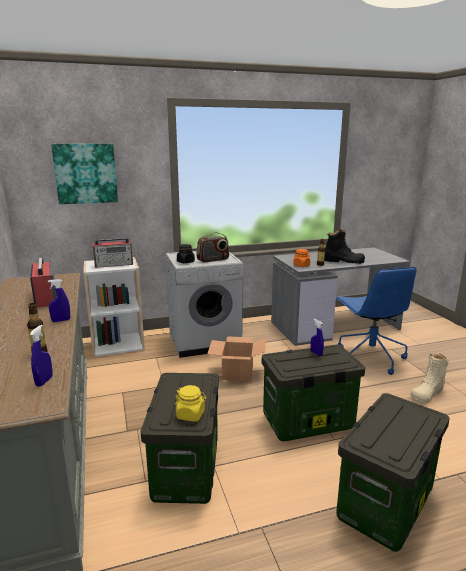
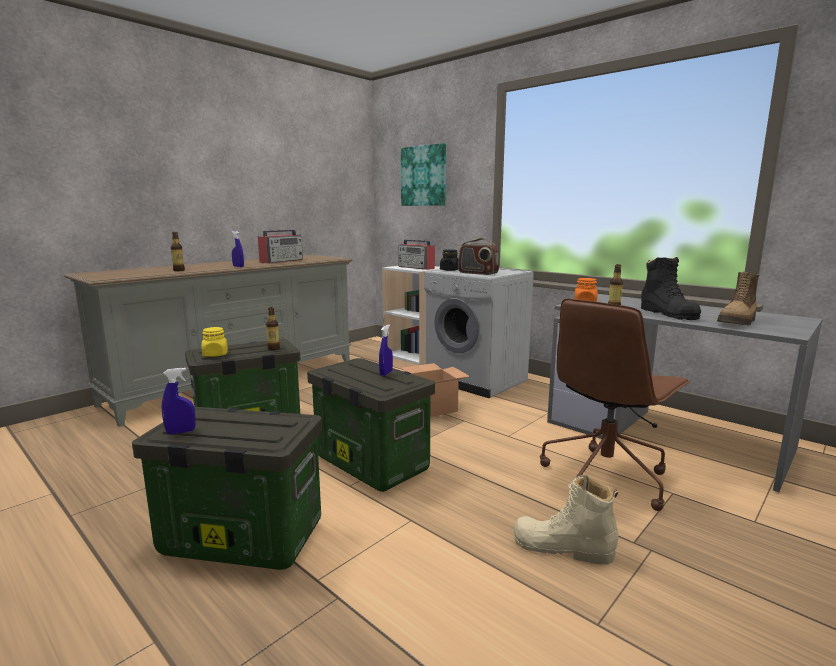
camera: 60 degrees right, 5 degrees down
blue spray bottle [30,325,53,387] -> blue spray bottle moved to [162,368,196,434]
blue office chair [335,267,416,375] -> brown office chair [540,298,690,511]
none -> bottle [266,307,280,350]
none -> boot [717,272,760,326]

